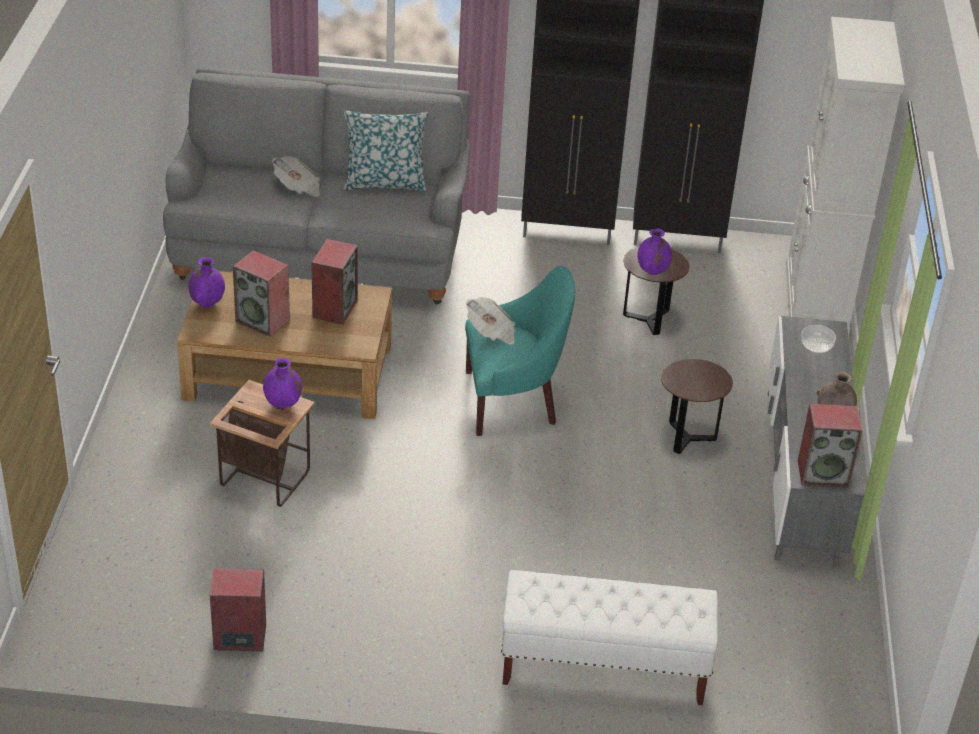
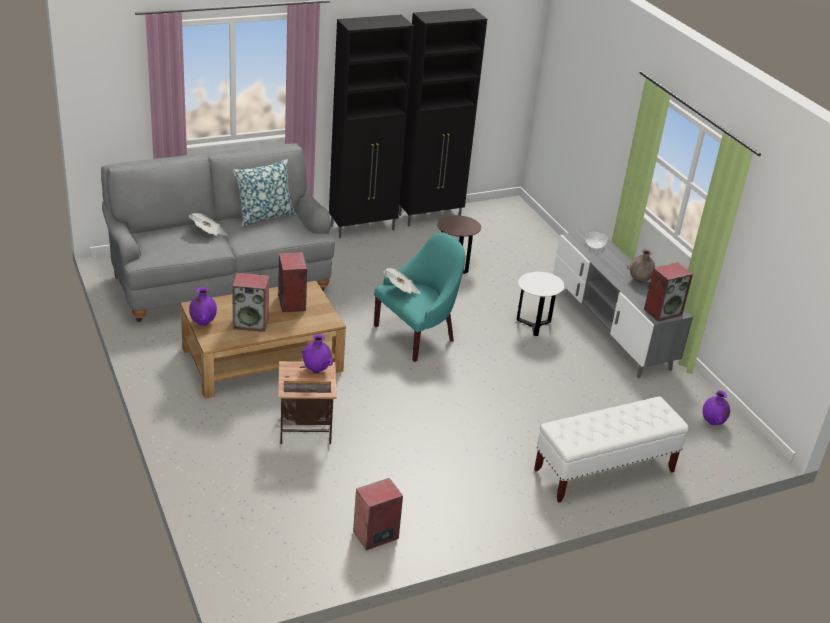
camera: 30 degrees left, 5 degrees down
purple vase [637,228,672,275] -> purple vase moved to [703,390,730,425]
brown side table [661,359,733,454] -> white side table [517,272,565,336]
white cabinet [786,17,905,337] -> none

